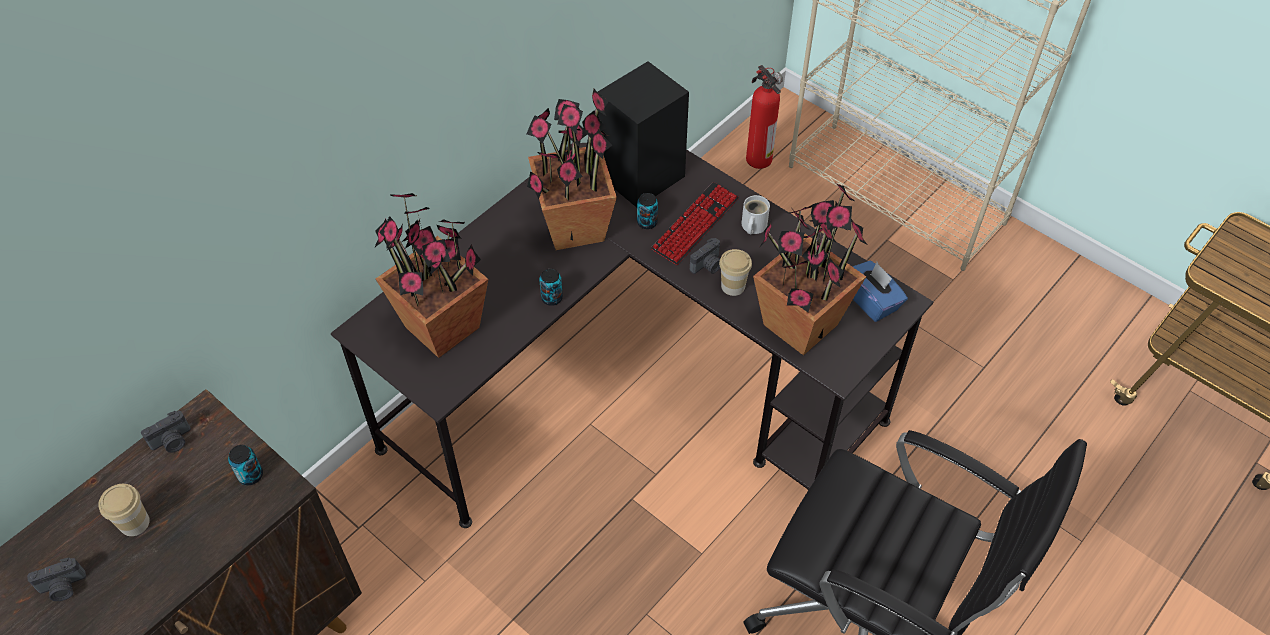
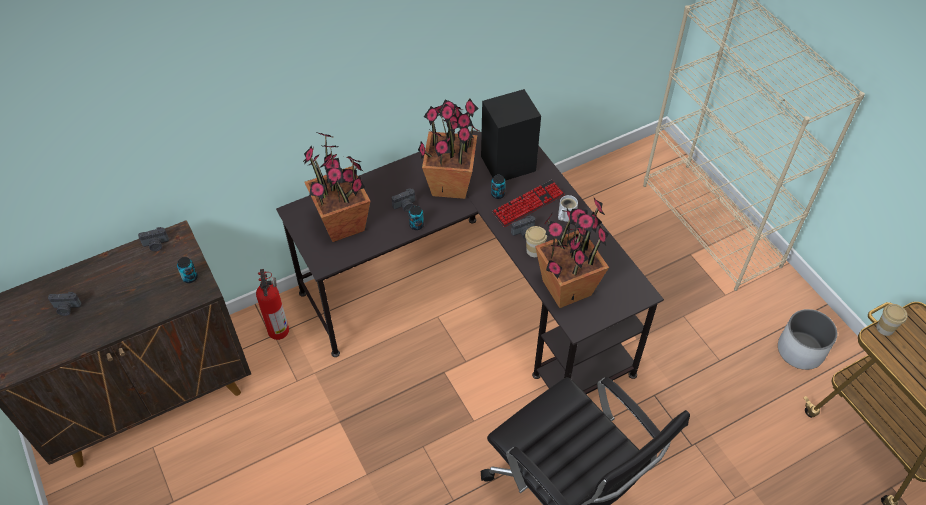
camera: 20 degrees right, 0 degrees up
cup [98,484,150,536] -> cup moved to [876,304,907,336]
fire extinguisher [746,65,783,169] -> fire extinguisher moved to [256,269,289,340]
blue tissue box [853,261,908,322] -> none
none -> camera [392,188,415,212]
none -> white planter [778,309,837,370]

